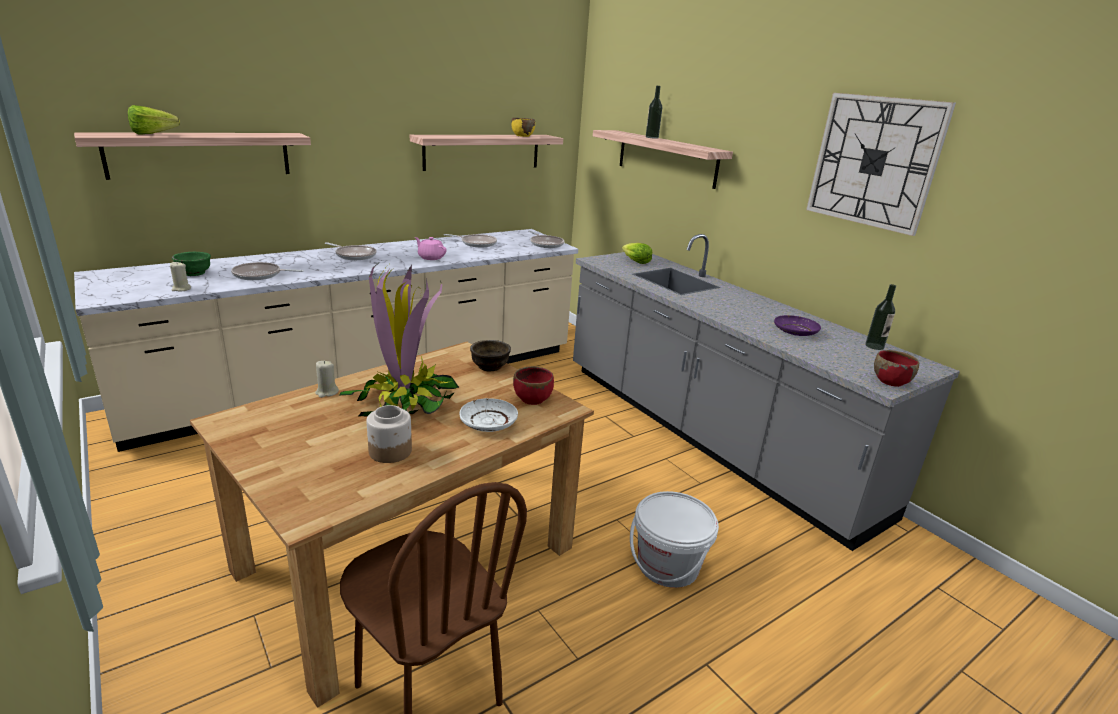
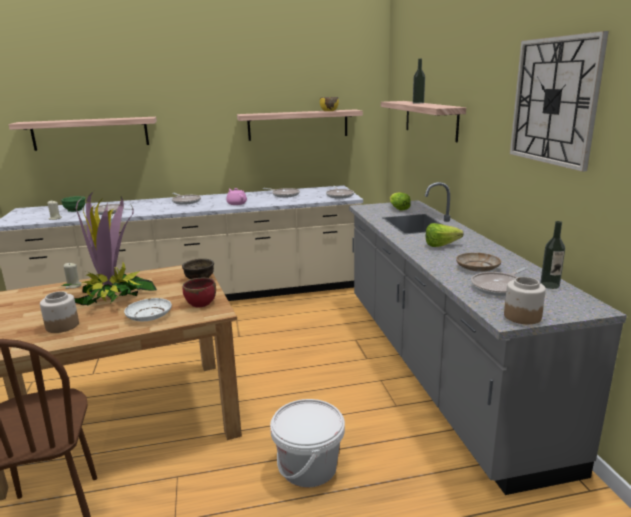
camera: 25 degrees right, 5 degrees down
lettuce [128,105,180,135] -> lettuce moved to [426,223,463,247]
purple plate [774,315,821,336] -> beige plate [456,253,501,272]
red bowl [874,350,919,387] -> jar [504,277,546,324]
none -> frying pan [471,267,528,296]

